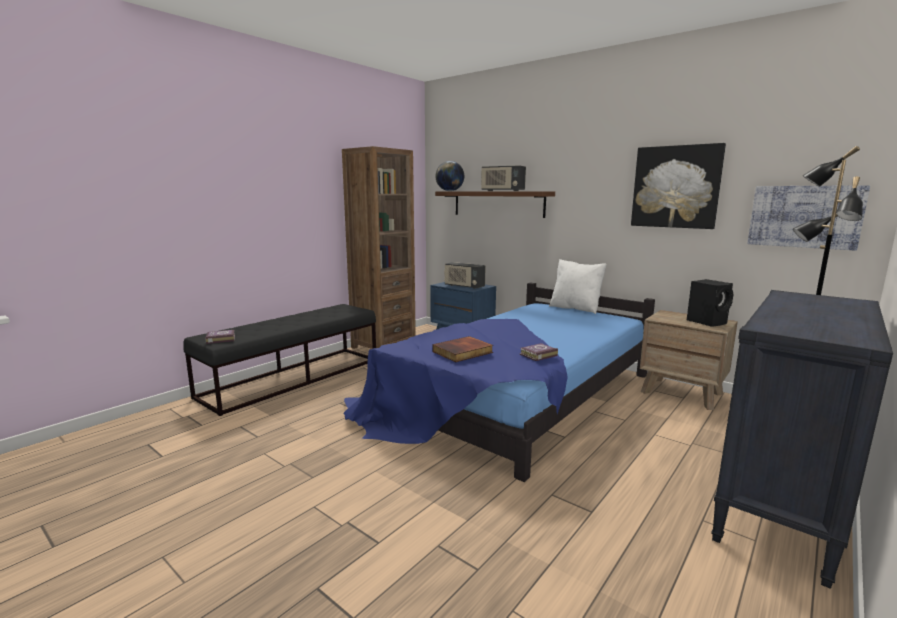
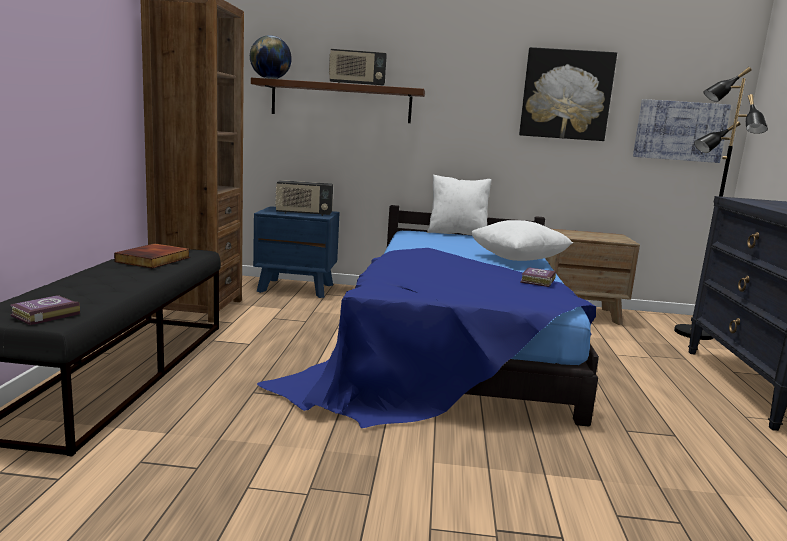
camera: 35 degrees left, 0 degrees up
book [432,336,493,362] -> book moved to [114,243,190,268]
black speaker [687,279,733,327] -> none
none -> white pillow [470,220,573,261]

